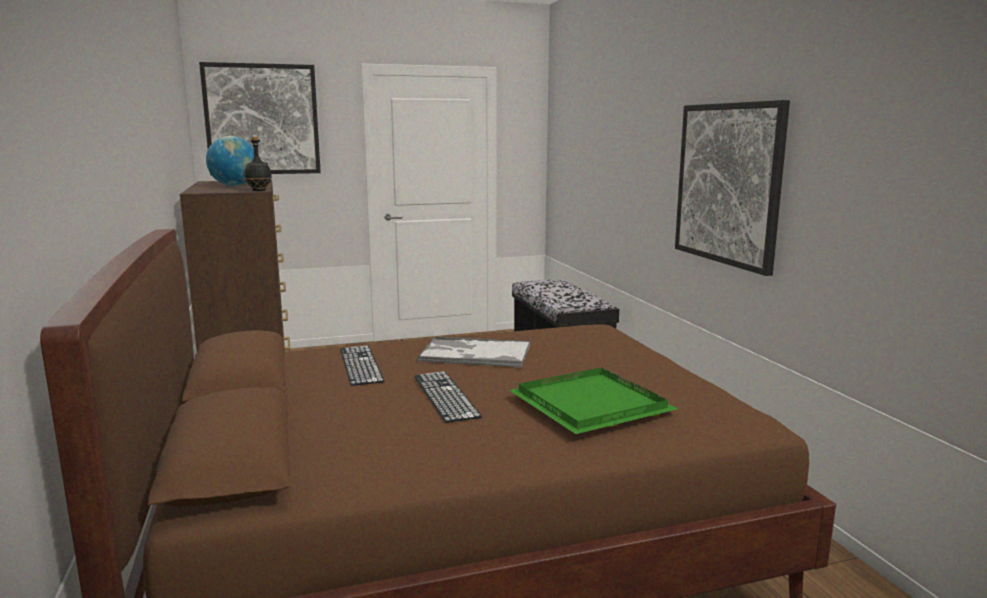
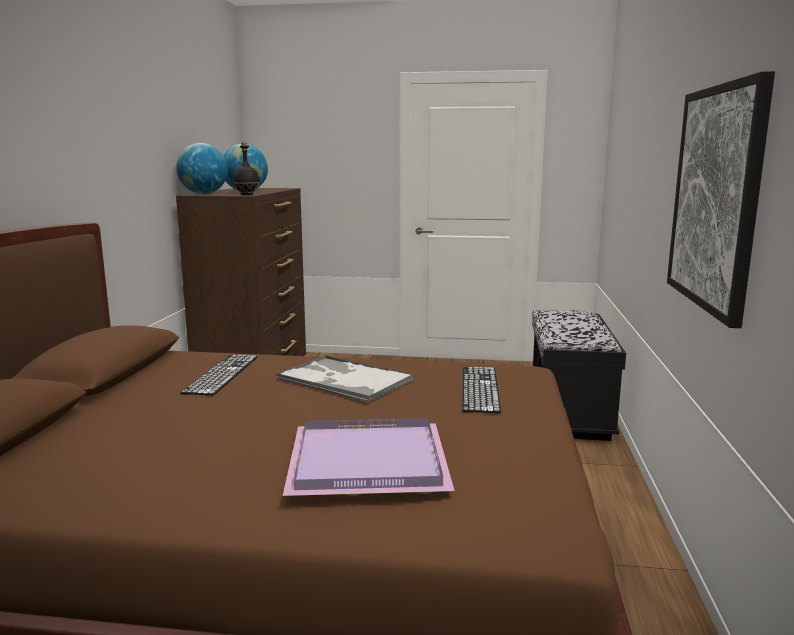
camera: 25 degrees right, 0 degrees up
picture [199,62,321,175] -> none
keyboard [414,372,482,423] -> keyboard moved to [462,367,501,413]
green tray [509,367,678,434] -> purple tray [283,418,455,496]
none -> globe [176,143,228,194]

